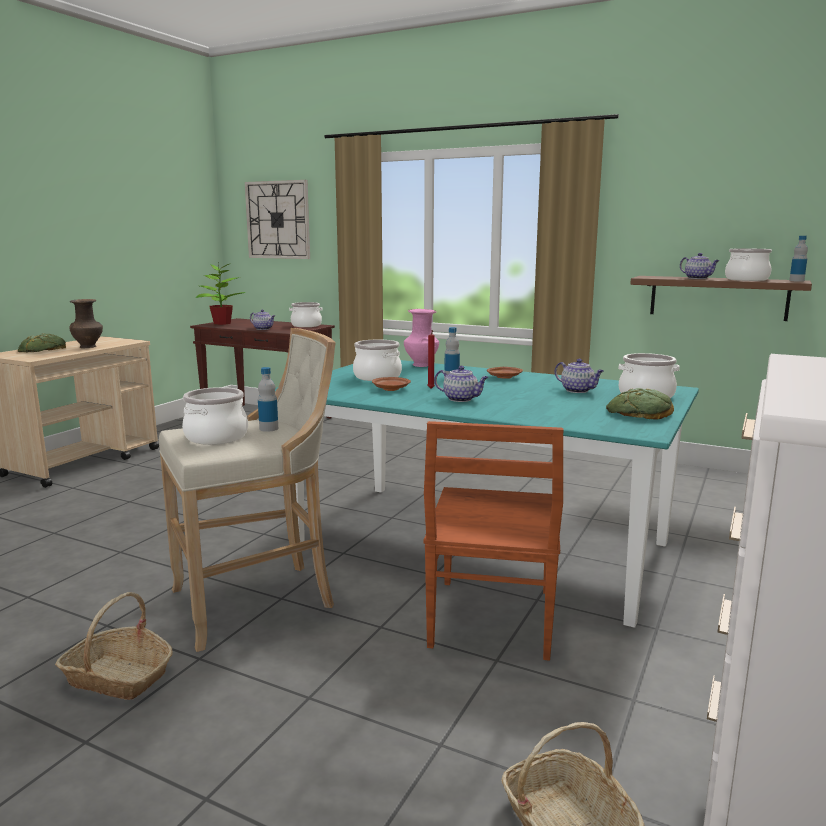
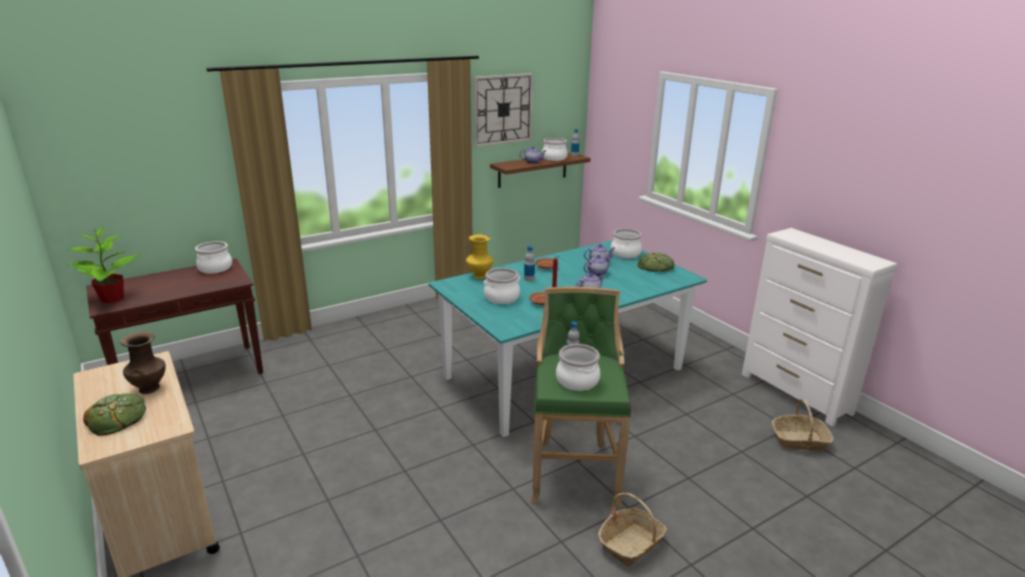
camera: 60 degrees left, 10 degrees up
beige stool [159,328,336,652] -> green stool [531,287,631,507]
wall clock [245,180,310,259] -> wall clock moved to [474,73,533,147]
teapot [250,309,275,330] -> teapot moved to [583,255,612,277]
pink vase [404,309,439,367] -> yellow vase [466,235,493,279]
brown chair [424,421,564,661] -> none

